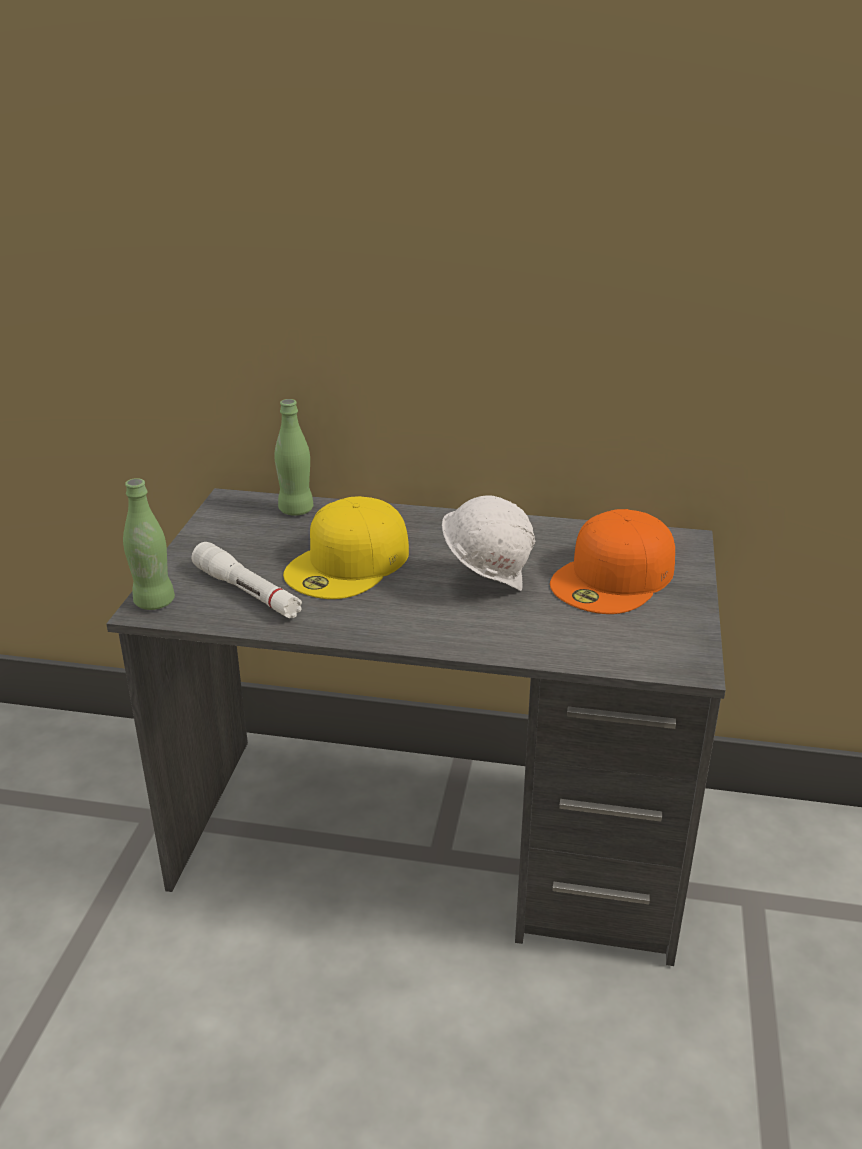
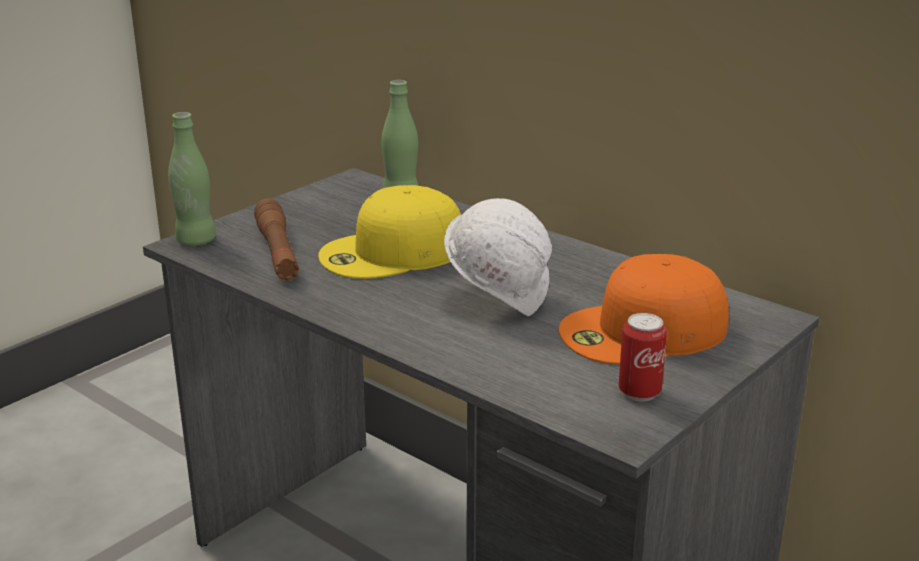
camera: 30 degrees right, 5 degrees down
white flashlight [192,542,302,619] -> brown flashlight [254,198,299,281]
none -> can [618,313,667,401]

